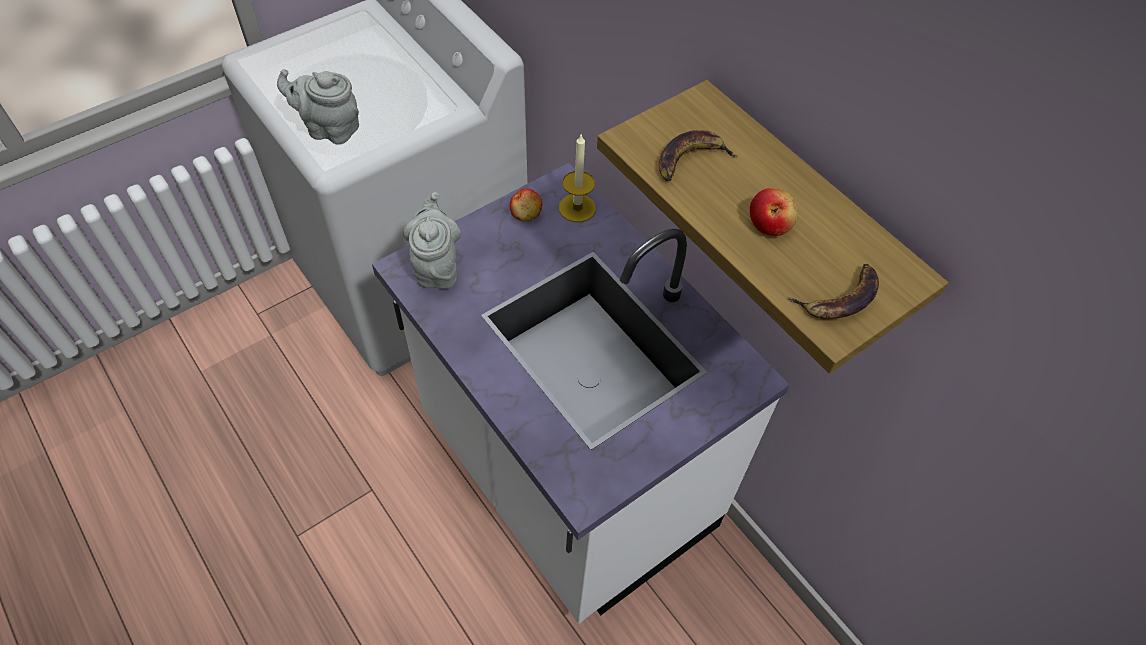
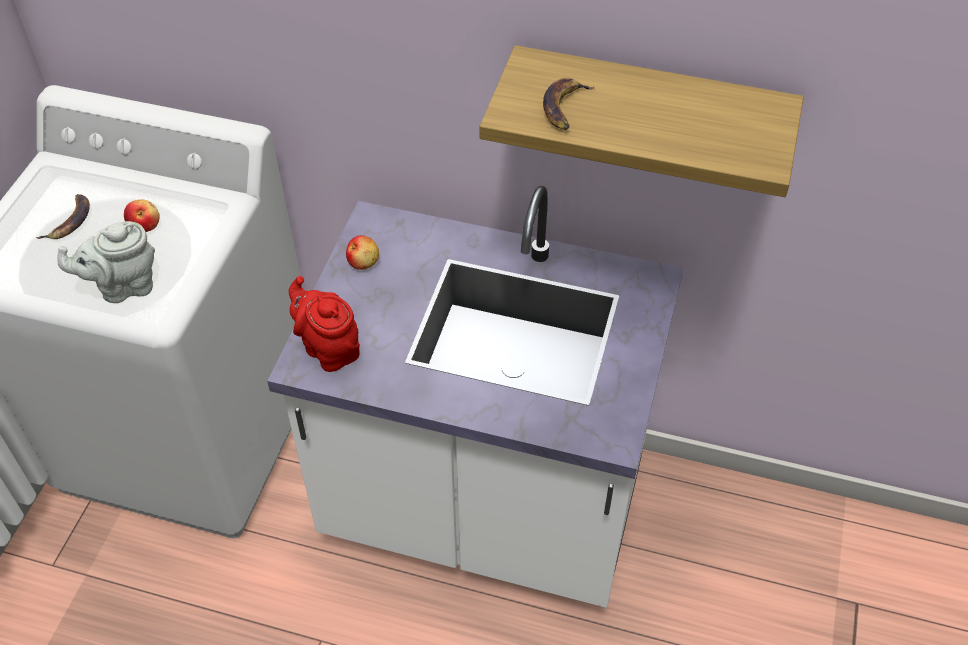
camera: 35 degrees left, 5 degrees down
grey teapot [403,192,461,289] -> red teapot [289,276,360,372]
candle [559,133,596,222] -> none
apple [750,188,797,236] -> apple moved to [124,200,160,232]
banana [788,264,879,319] -> banana moved to [36,194,90,239]

